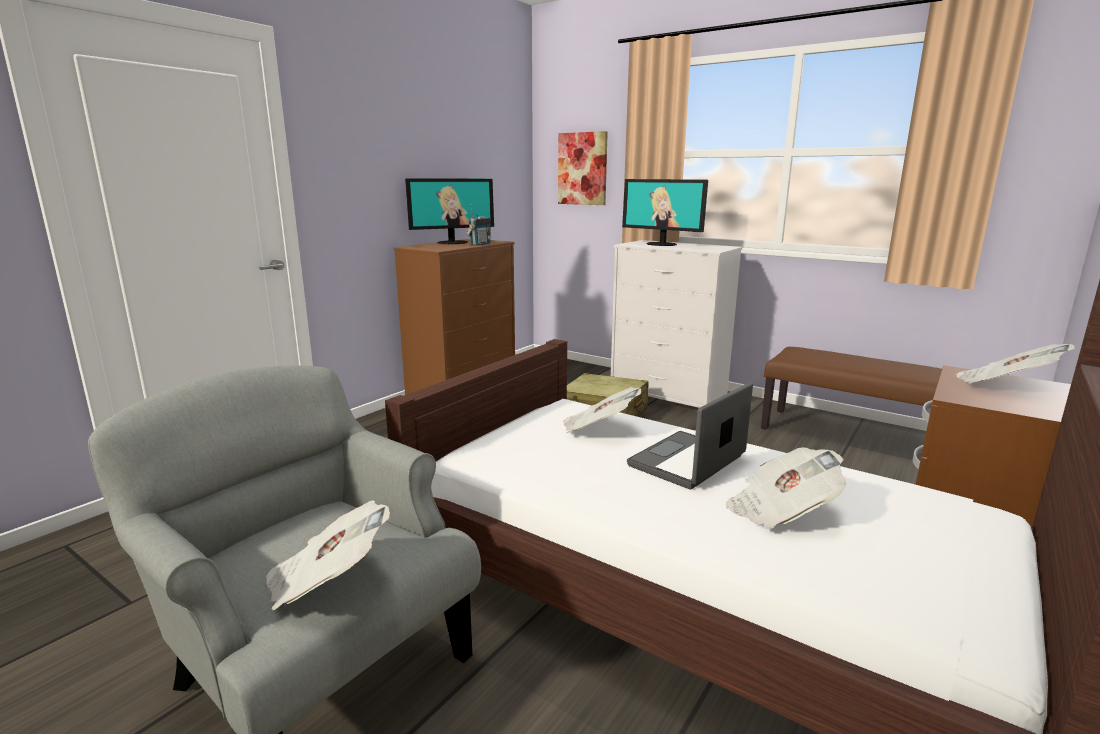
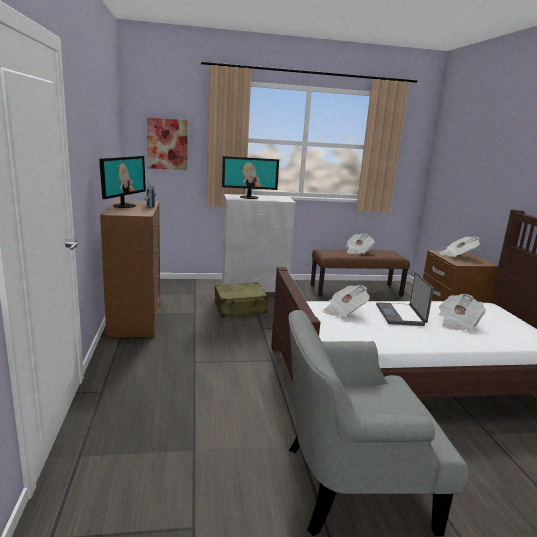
camera: 45 degrees left, 0 degrees up
newspaper [266,500,390,610] -> newspaper moved to [346,233,375,254]

